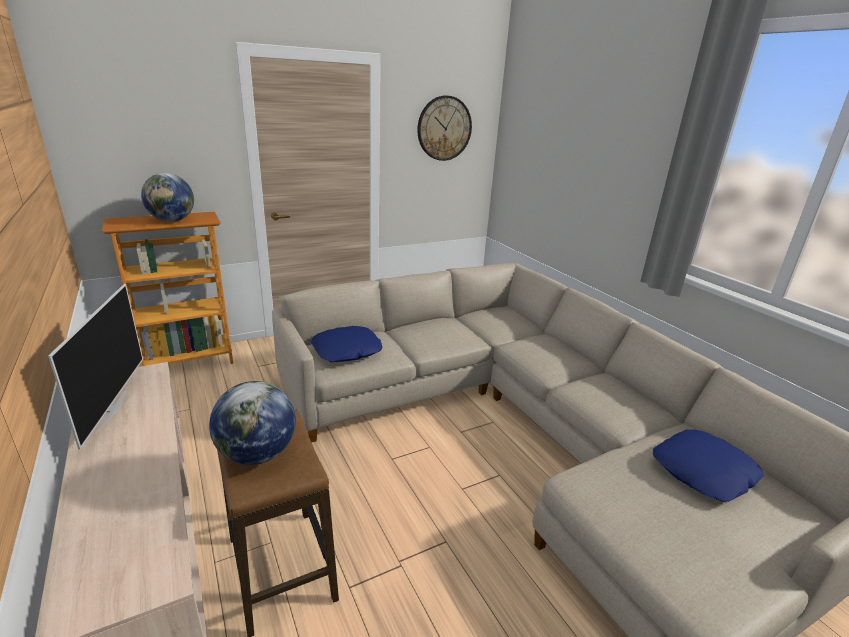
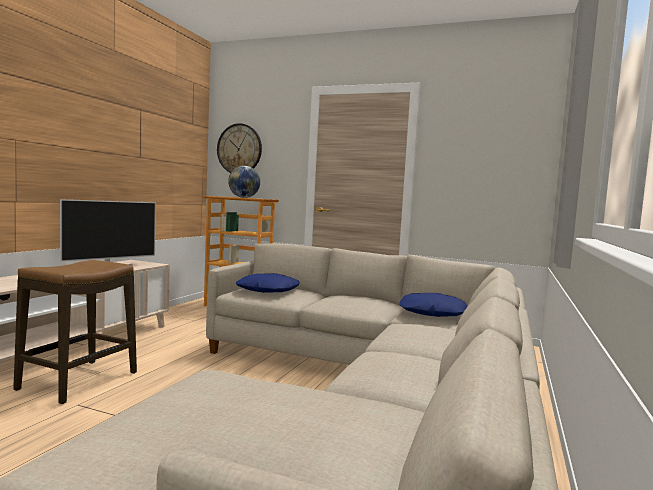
camera: 50 degrees right, 20 degrees down
globe [209,381,296,465] -> none
wall clock [417,95,472,161] -> wall clock moved to [217,123,262,173]
blue pillow [653,429,764,502] -> blue pillow moved to [399,293,468,317]

